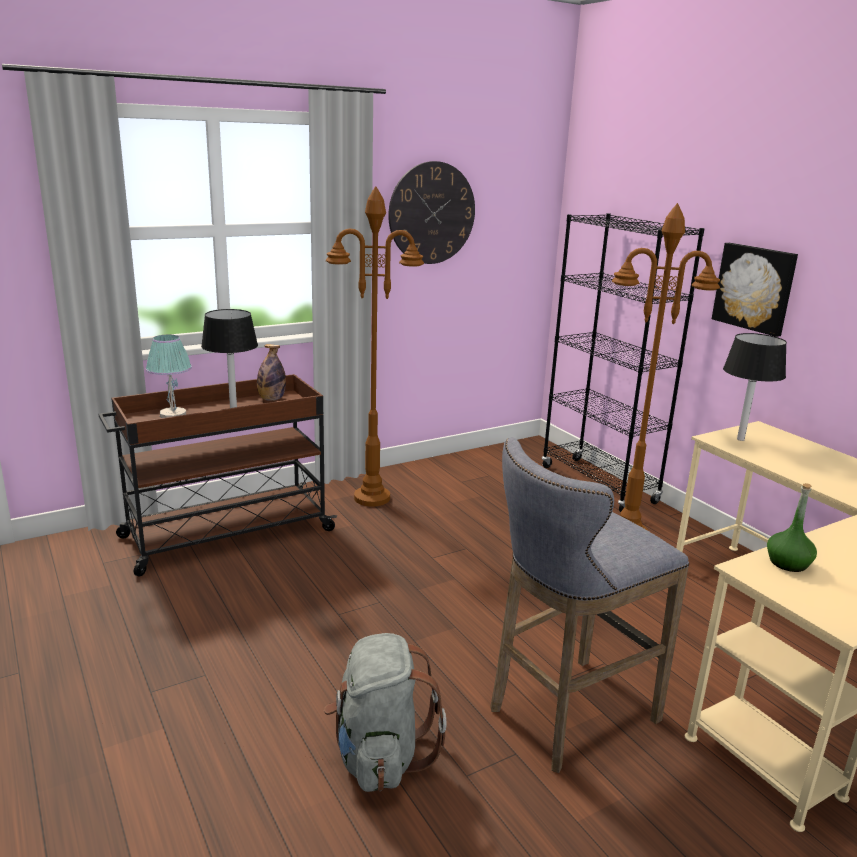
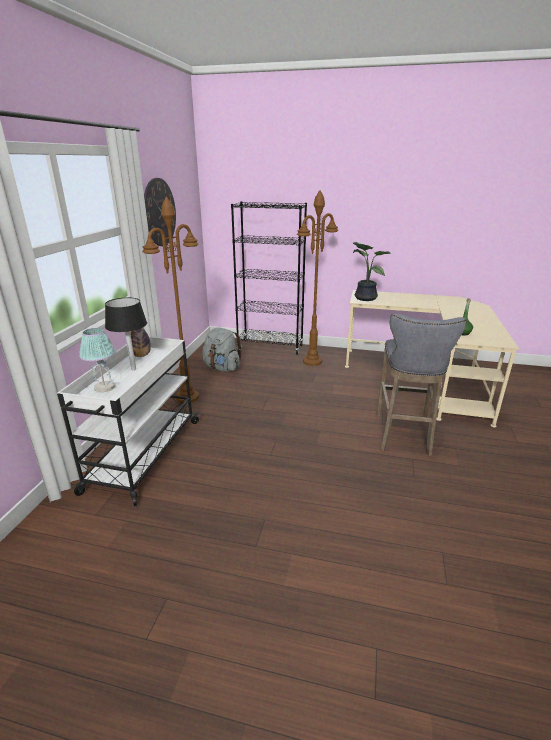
camera: 45 degrees left, 5 degrees up
brown cart [99,374,337,577] -> white cart [57,337,200,506]
grey backpack [324,633,447,792] -> grey backpack moved to [202,328,242,372]
picture [712,243,798,337] -> none
black table lamp [723,333,787,441] -> potted plant [353,242,390,301]

